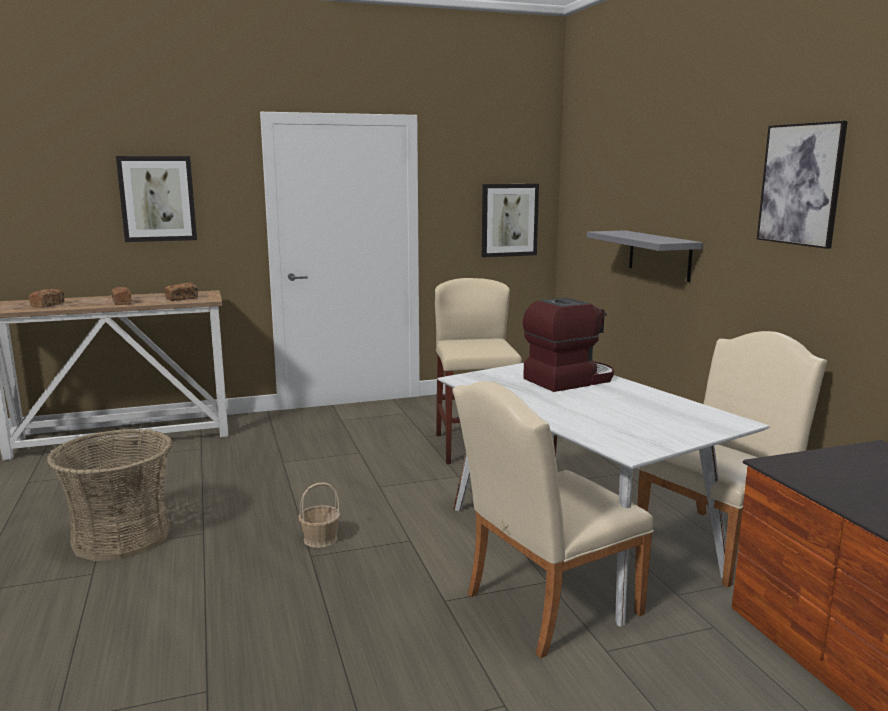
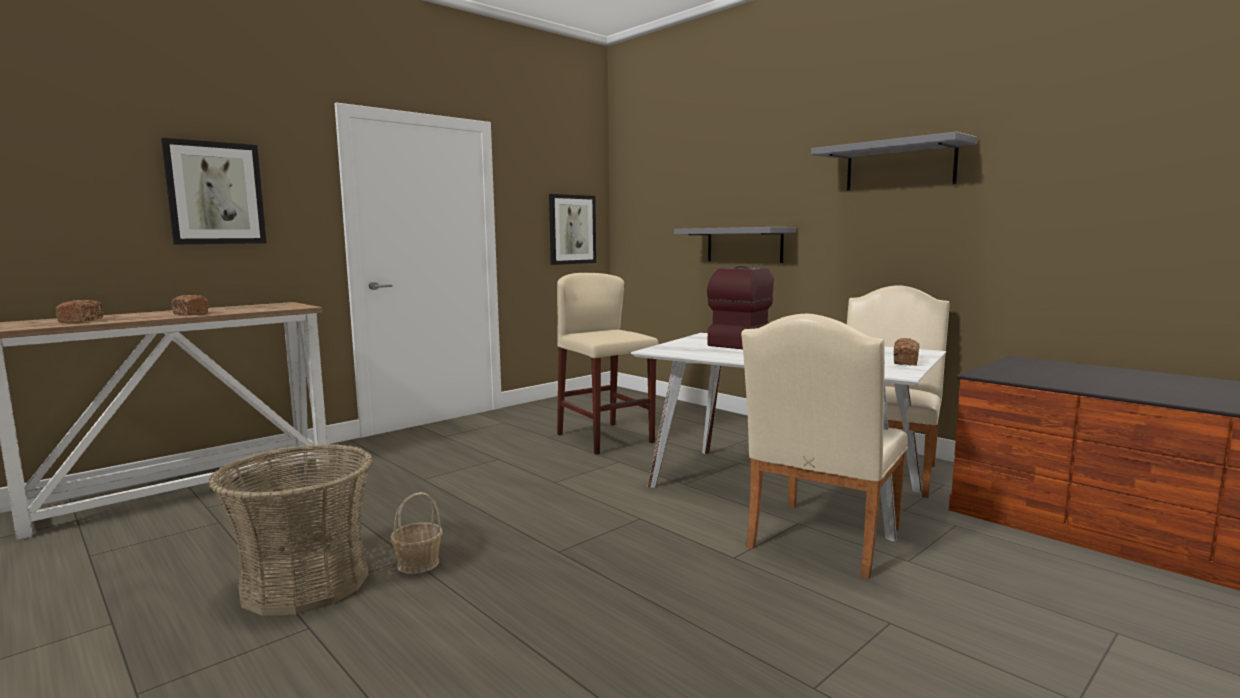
camera: 25 degrees left, 5 degrees down
bread [165,283,198,301] -> bread moved to [894,338,920,366]
basket [298,482,341,548] -> basket moved to [390,492,443,574]
picture [757,121,848,249] -> grey shelf [811,132,977,191]

